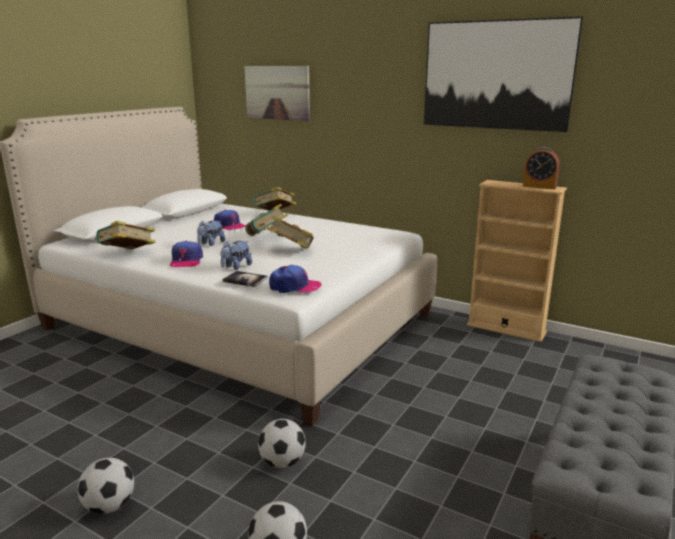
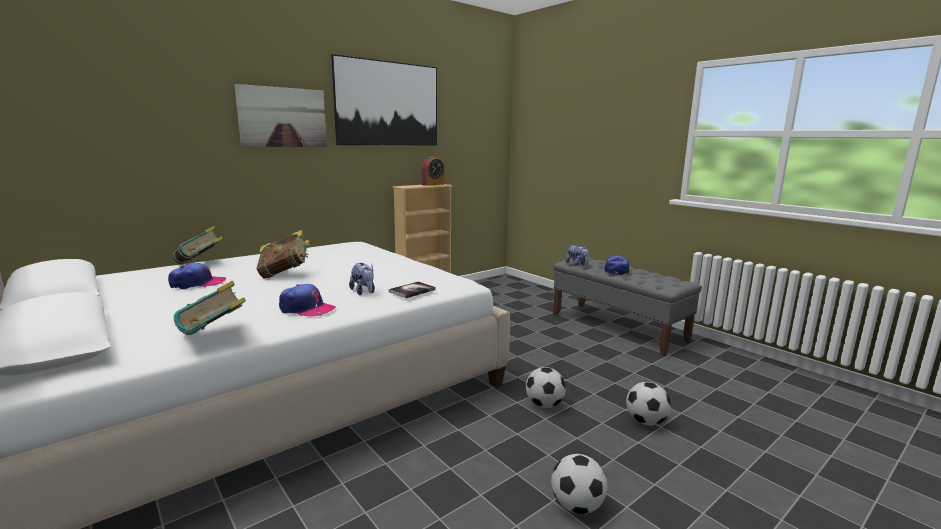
camera: 70 degrees left, 5 degrees down
plush toy [197,220,225,246] -> plush toy moved to [566,245,589,266]
picture [244,66,310,121] -> picture moved to [234,84,327,147]
book [267,215,314,248] -> none
cap [269,265,322,293] -> cap moved to [604,256,629,275]

